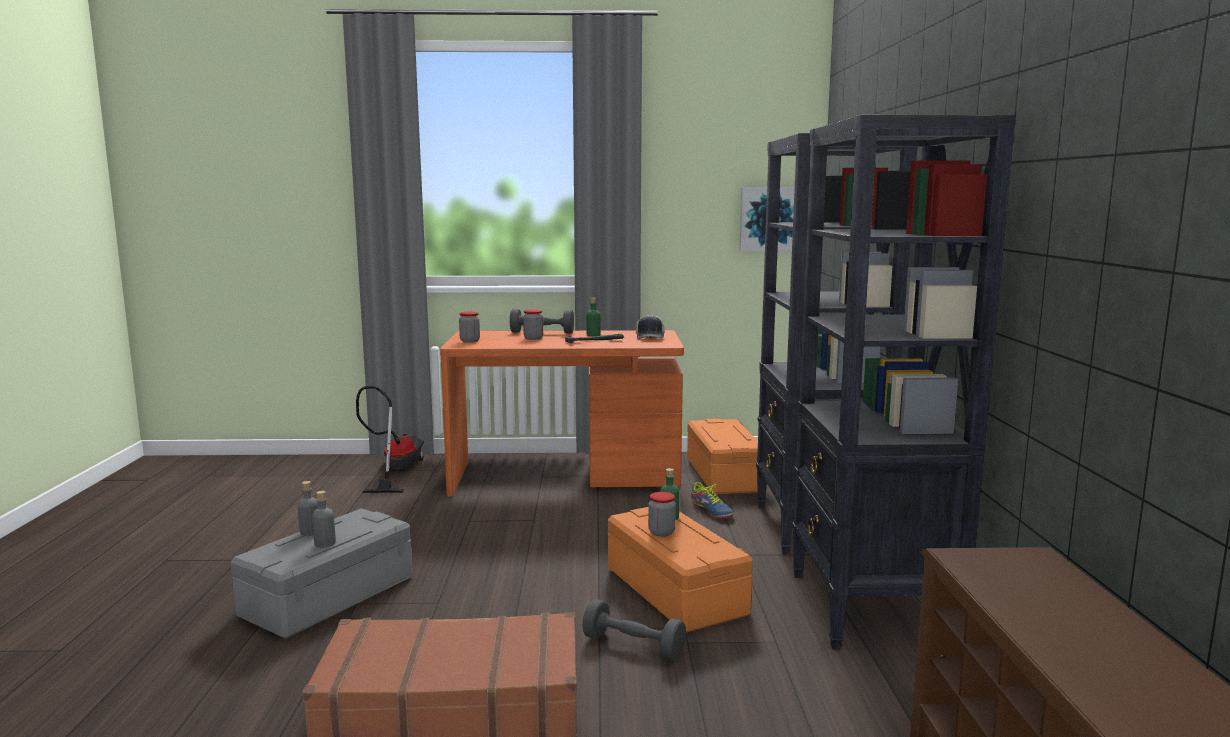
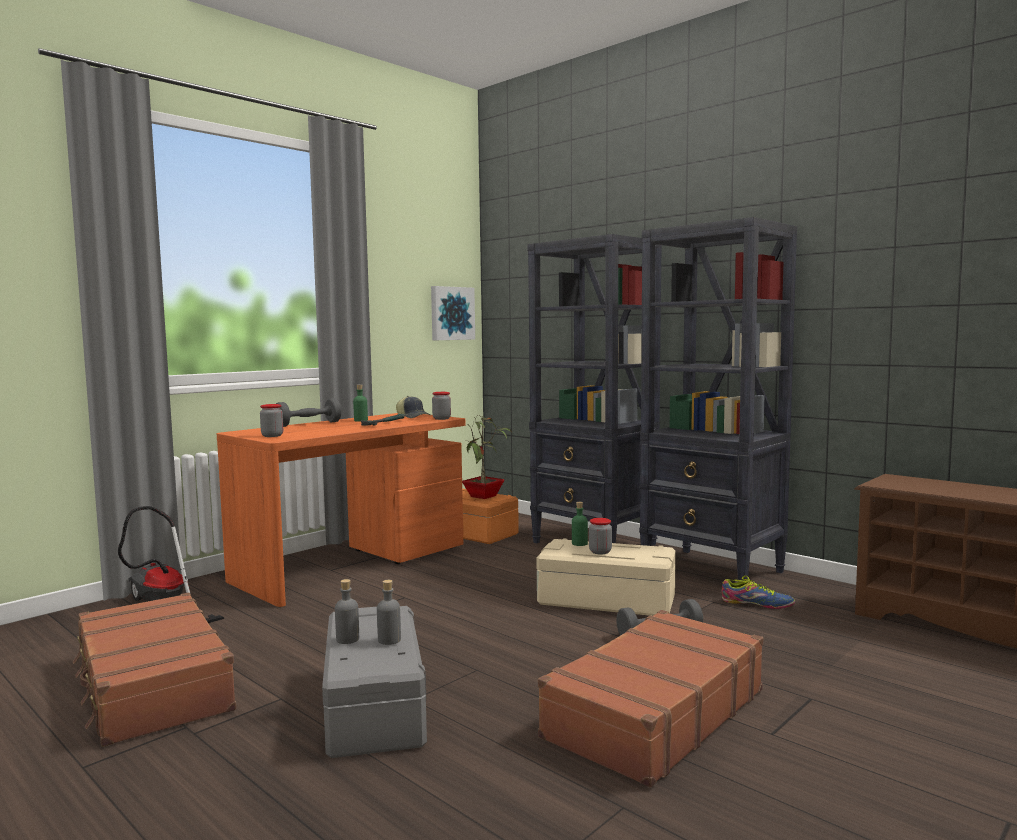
camera: 45 degrees left, 5 degrees down
jar [523,309,543,340] -> jar moved to [432,392,451,420]
orange storage box [608,507,753,633] -> beige storage box [537,538,676,616]
shoe [691,482,733,519] -> shoe moved to [722,576,795,609]
none -> brown suitcase [73,593,236,747]
none -> potted plant [462,415,511,499]

